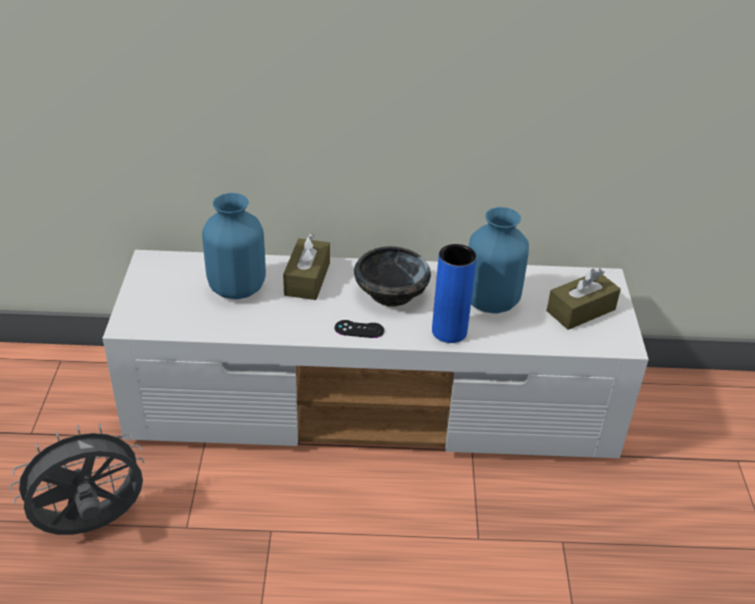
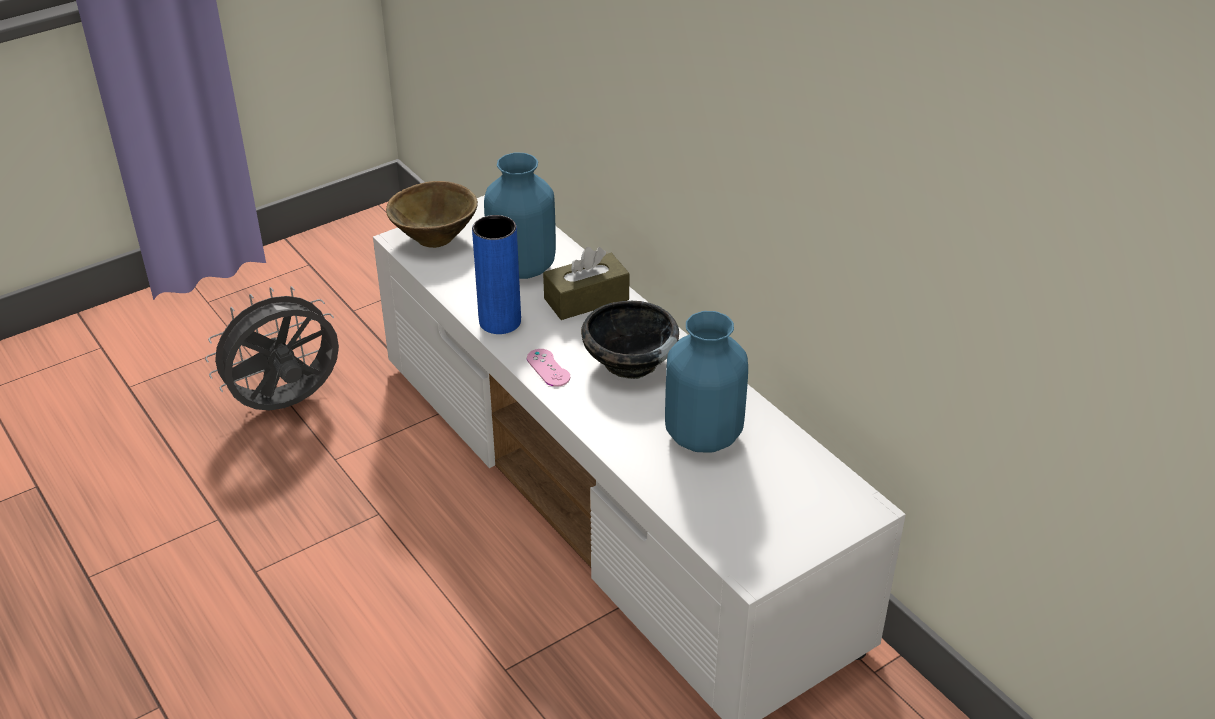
camera: 55 degrees right, 0 degrees up
grey fan [9,423,145,535] -> grey fan turned 60 degrees counterclockwise [205,286,339,410]
black game controller [335,320,384,338] -> pink game controller [527,349,570,387]
blue vase [432,244,477,343] -> blue vase moved to [472,215,521,334]
brown tissue box [547,268,621,330] -> none
none -> brown bowl [386,181,478,248]

